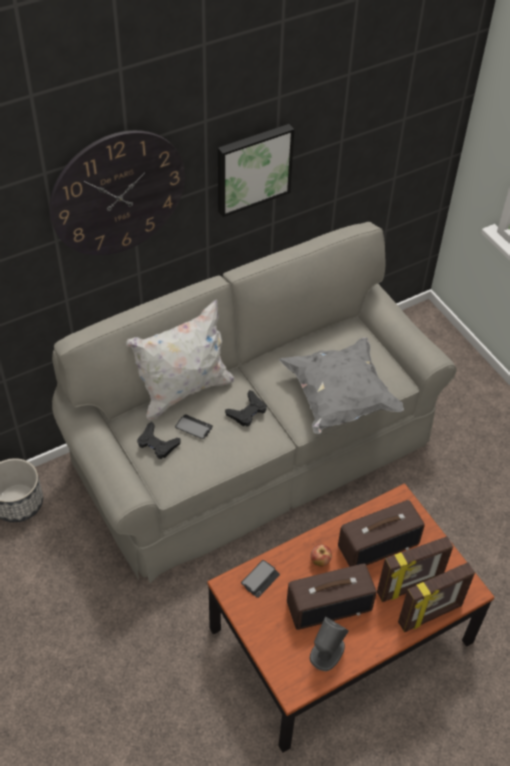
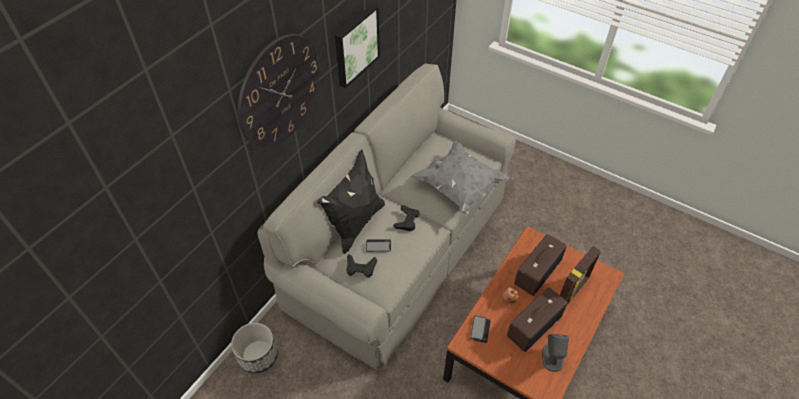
camera: 25 degrees left, 0 degrees up
white pillow [126,300,234,420] -> black pillow [317,149,385,254]
picture frame [398,562,475,632] -> none

